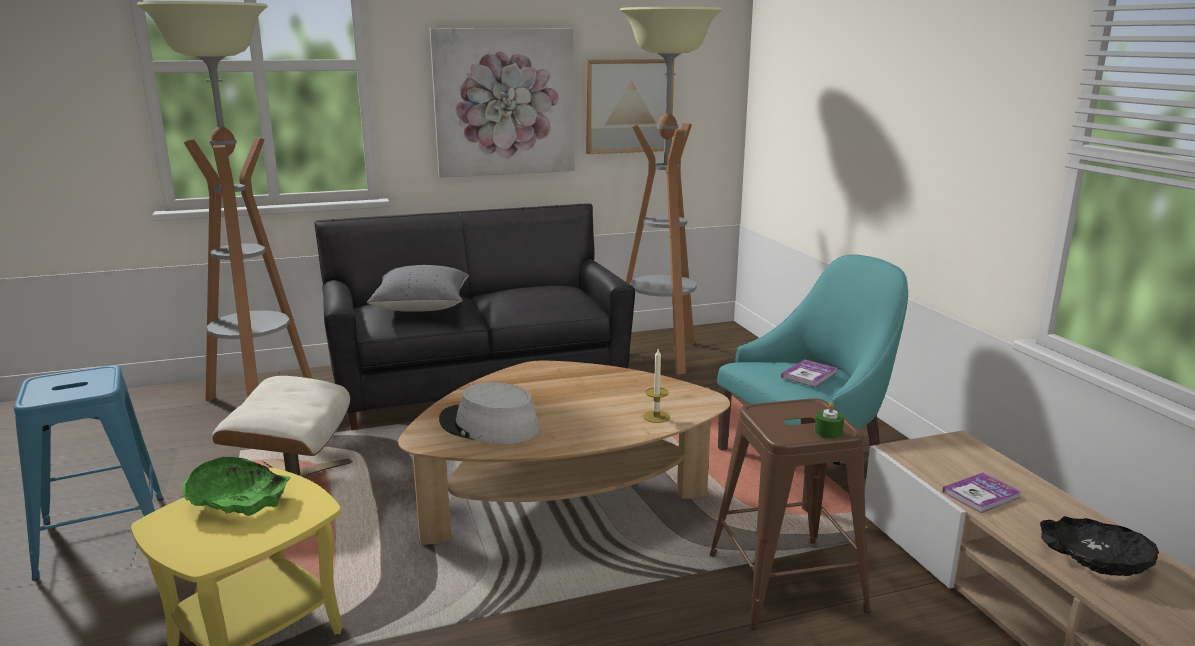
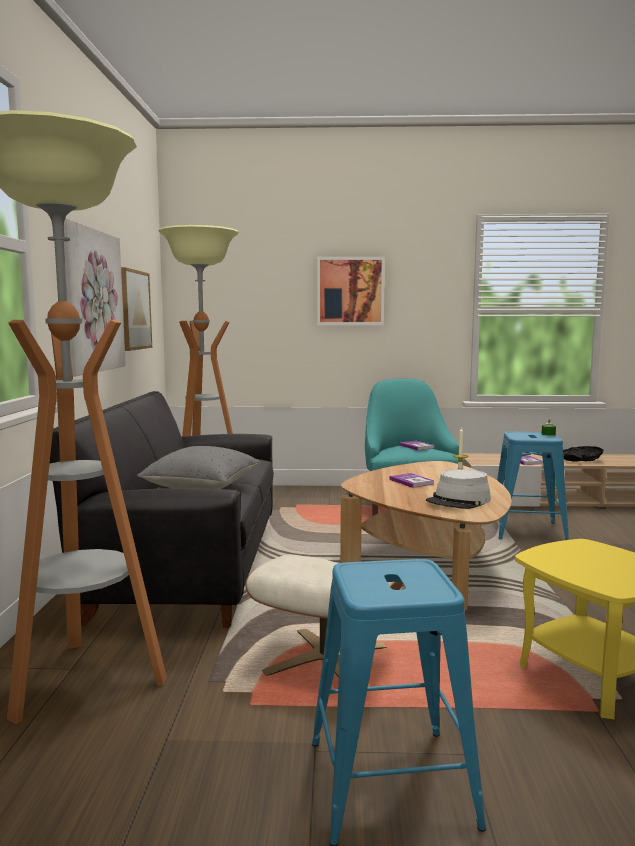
camera: 70 degrees left, 10 degrees down
green bowl [182,457,290,516] -> none
brown stool [710,398,871,630] -> blue stool [497,431,569,540]
none -> picture [317,257,385,325]
none -> book [390,473,435,488]

